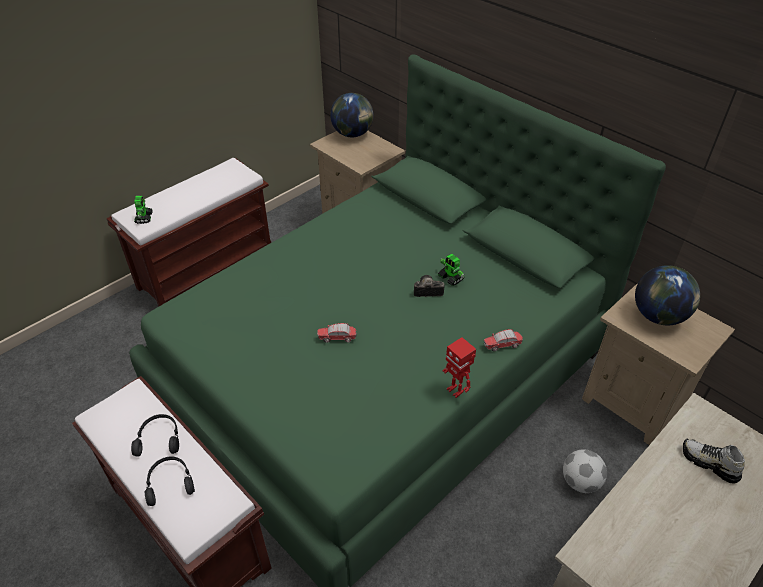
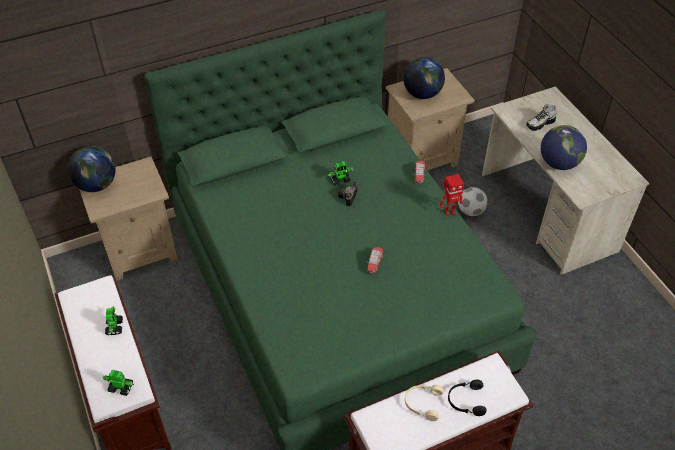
camera: 70 degrees left, 5 degrees up
black headphones [131,414,179,457] -> beige headphones [405,385,444,421]
none -> toy robot [105,306,123,335]
none -> globe [541,125,587,170]

